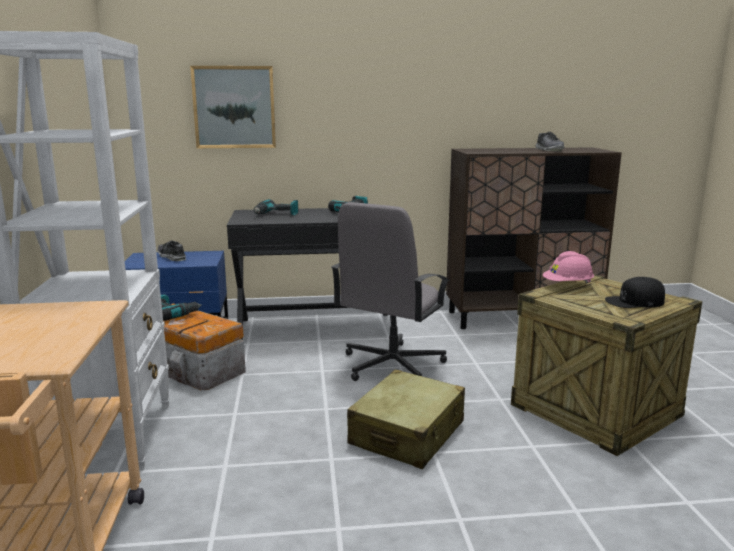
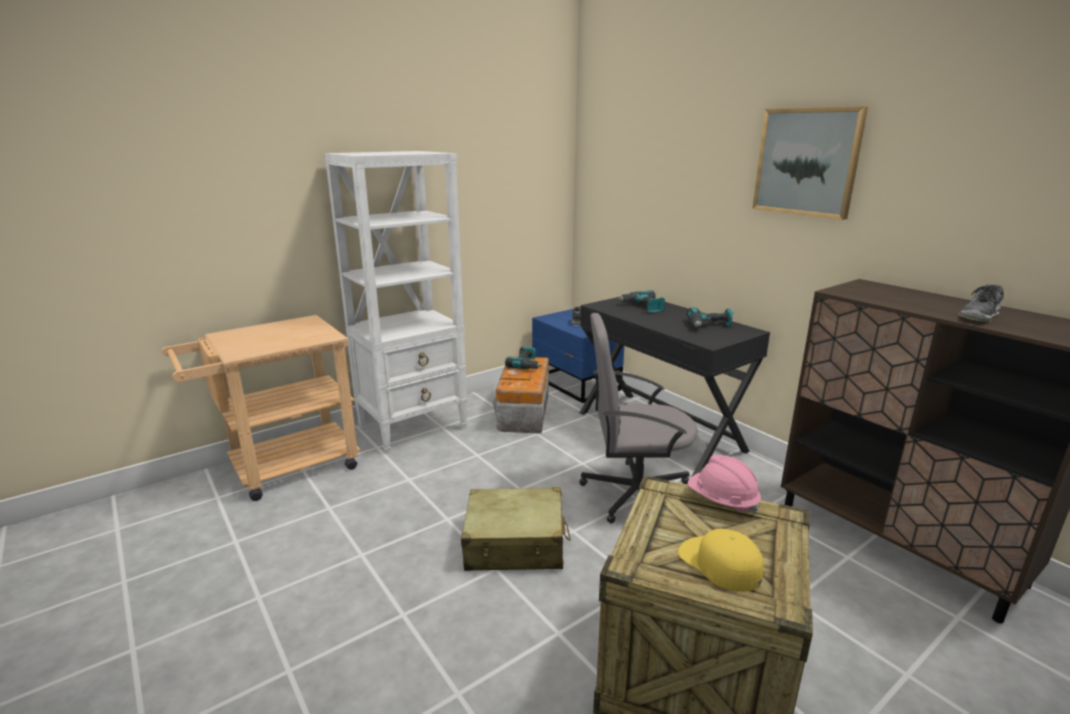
camera: 60 degrees right, 5 degrees up
picture [190,66,276,148] -> picture moved to [752,107,868,220]
black cap [605,277,665,308] -> yellow cap [678,528,764,592]

